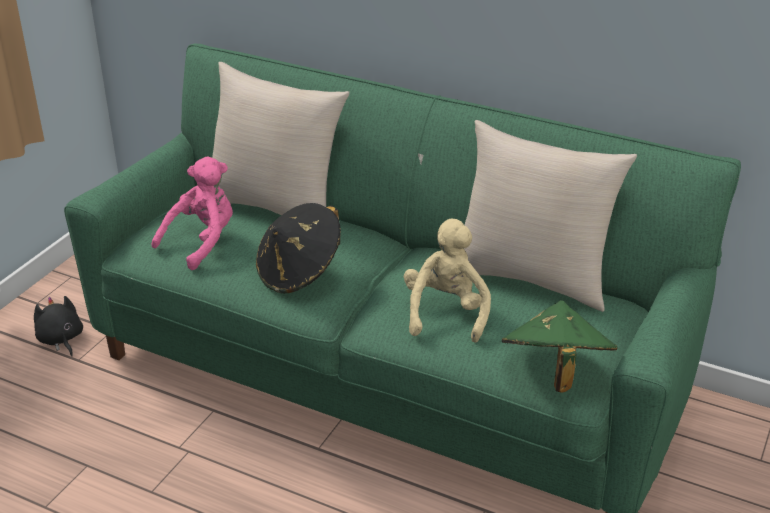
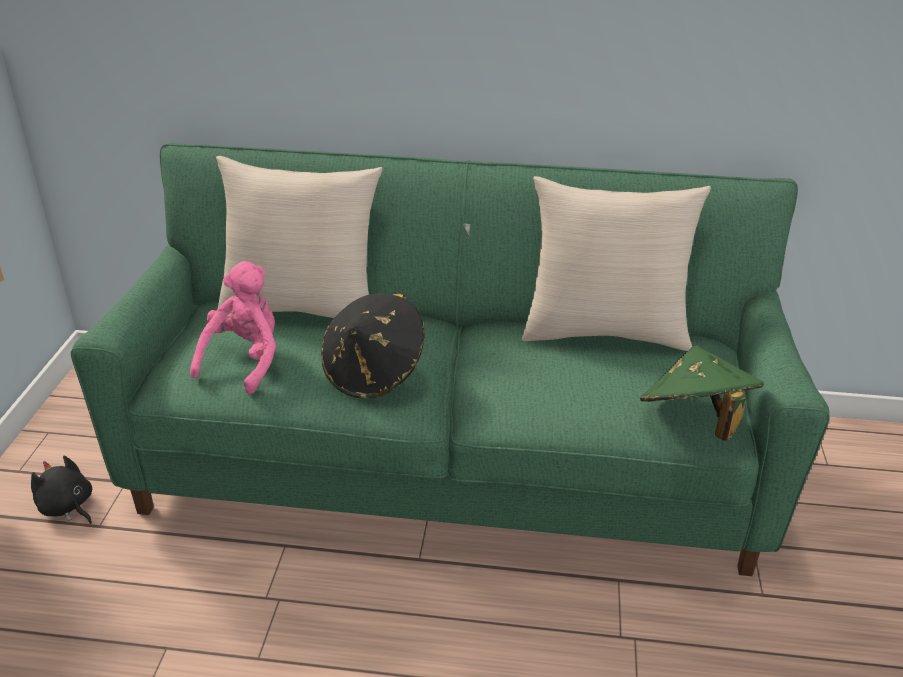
camera: 20 degrees left, 0 degrees up
beige plush toy [404,219,491,343] -> none

